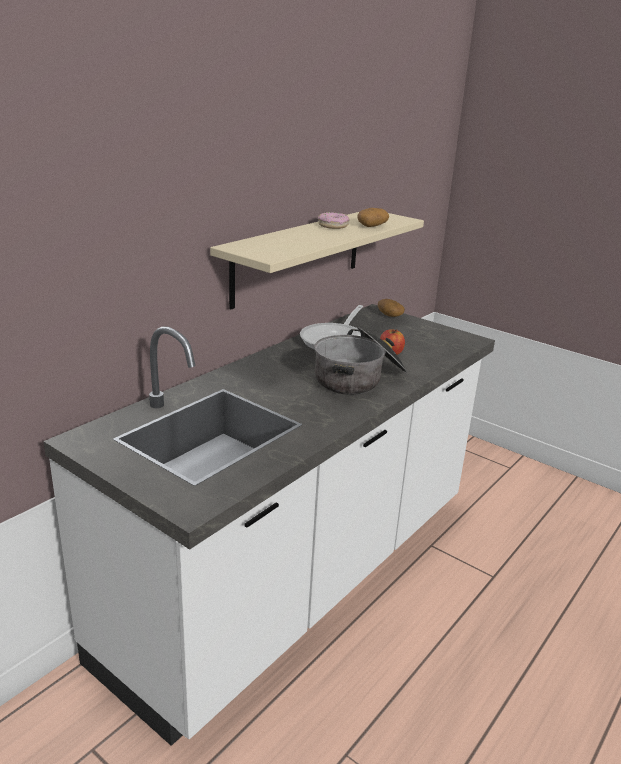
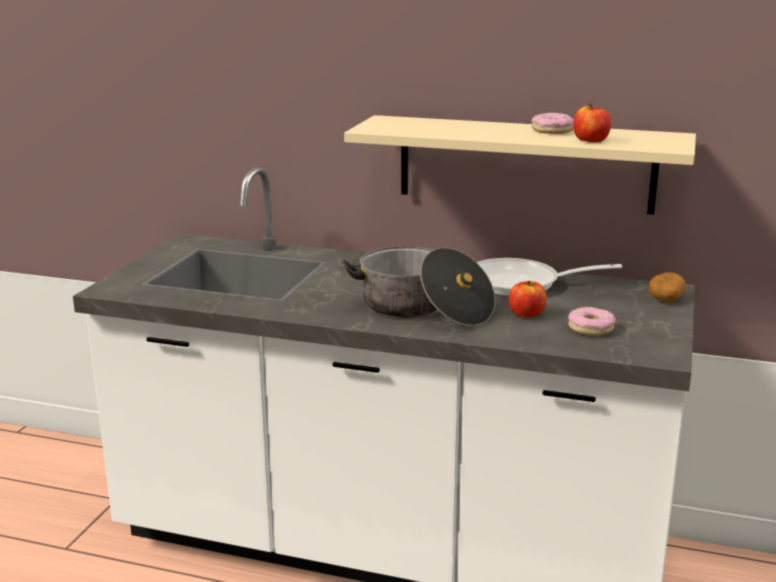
camera: 70 degrees right, 5 degrees down
potato [357,208,389,227] -> apple [573,103,611,142]
none -> donut [568,307,616,336]

